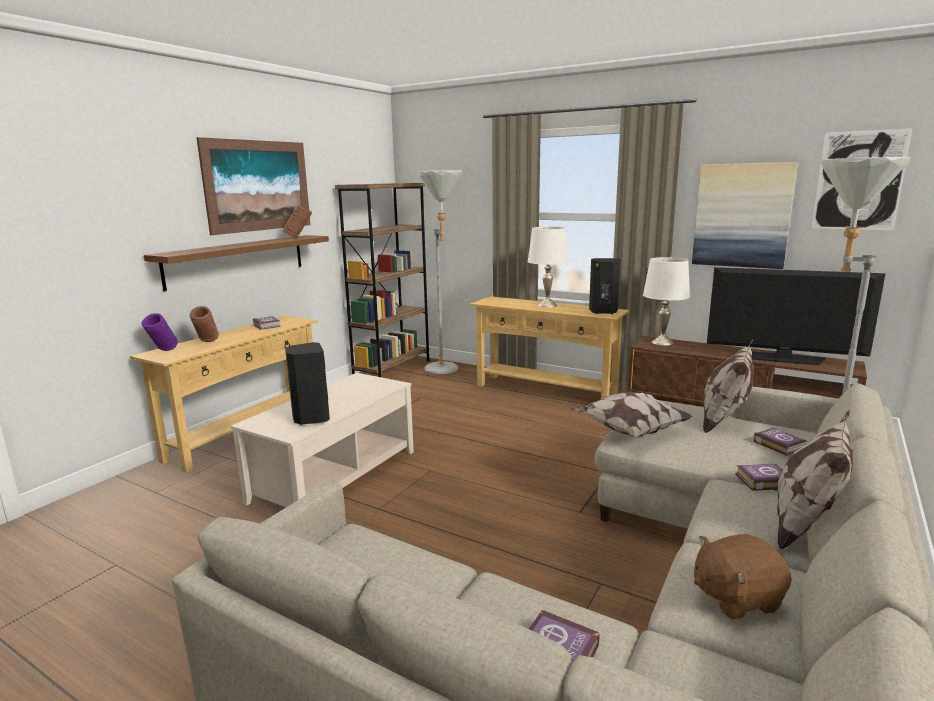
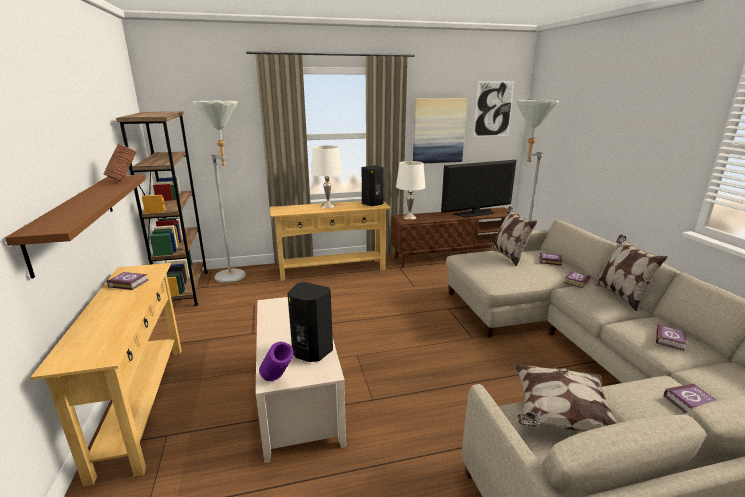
camera: 45 degrees left, 5 degrees up
purple vase [142,313,178,351] -> purple vase moved to [259,342,294,381]
brown vase [189,306,219,342] -> none
picture [196,137,311,235] -> none
pillow [571,392,693,437] -> pillow moved to [513,364,618,432]
brown plush toy [694,534,792,620] -> book [656,324,686,351]

